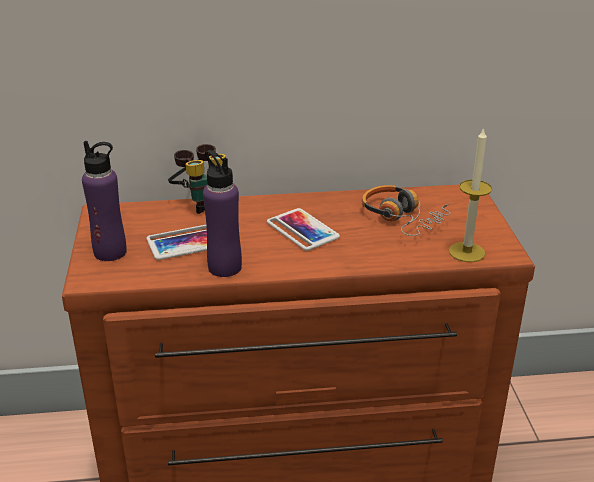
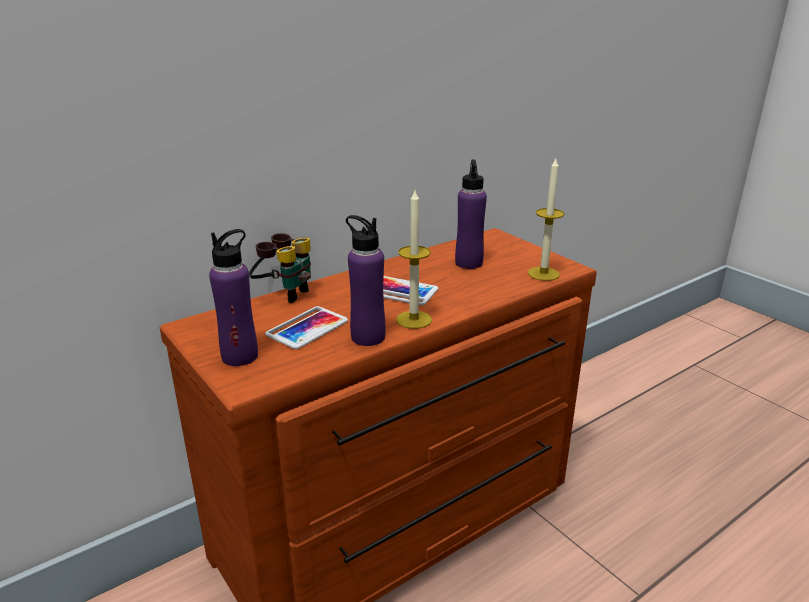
camera: 30 degrees left, 5 degrees down
headphones [362,185,451,236] -> purple bottle [455,160,487,269]
none -> candle [396,191,432,329]

